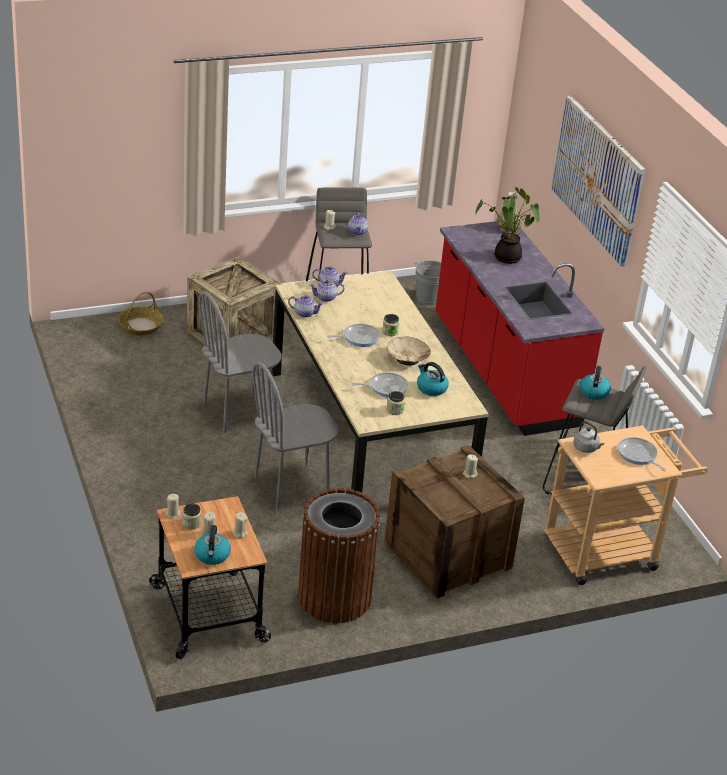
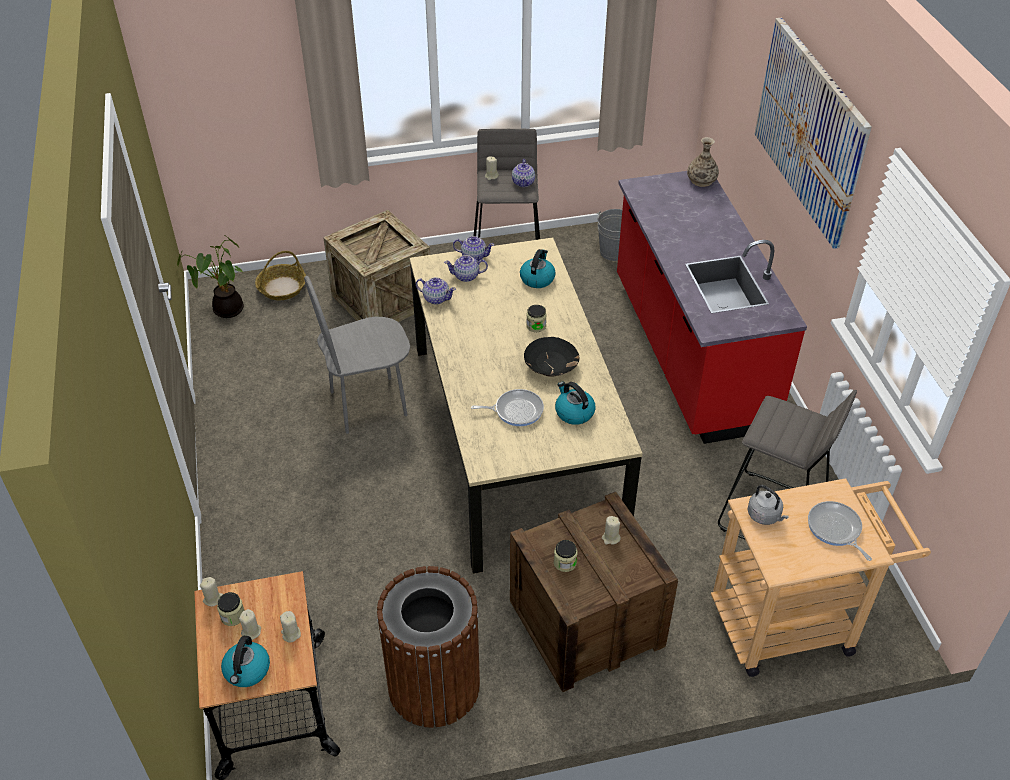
camera: 10 degrees right, 10 degrees up
grey chair [252,362,339,509] -> none
frying pan [327,324,380,347] -> none
beige bowl [387,336,431,365] -> black bowl [524,337,580,377]
jar [387,391,405,415] -> jar moved to [554,540,578,572]
potted plant [475,187,540,264] -> potted plant moved to [177,236,244,318]
kettle [580,366,611,400] -> kettle moved to [520,249,556,288]

